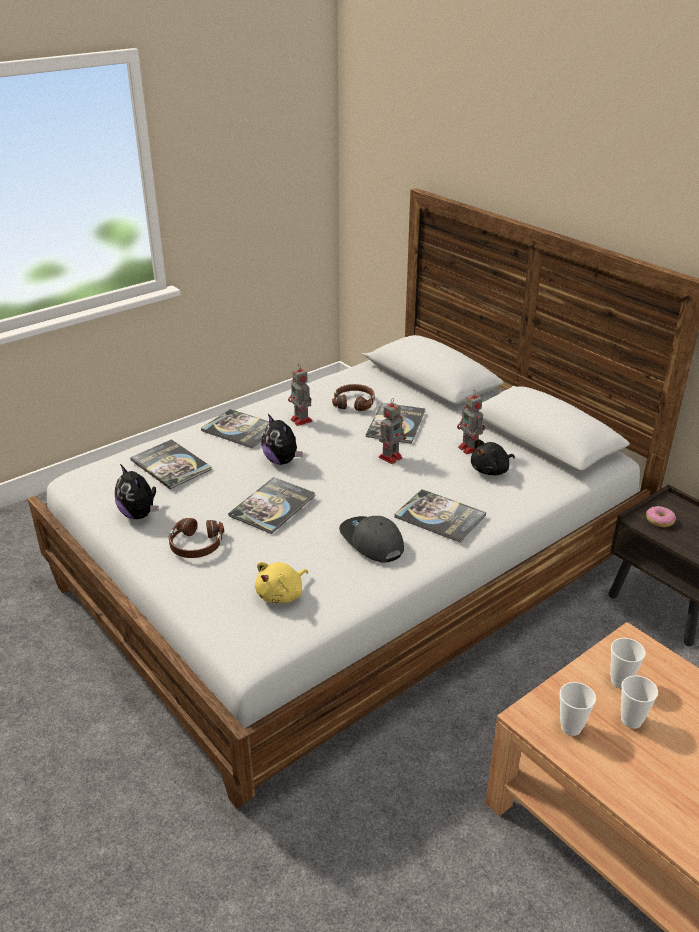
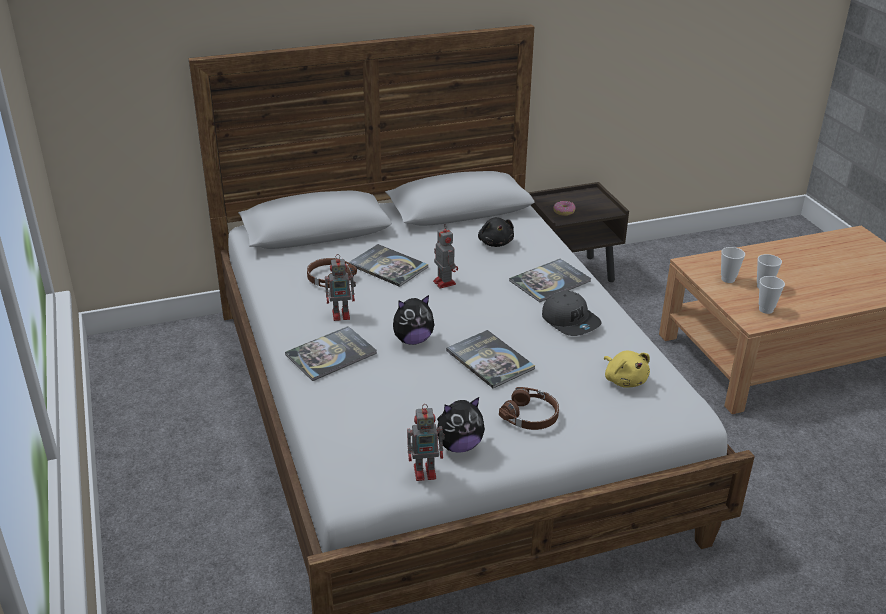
camera: 70 degrees left, 0 degrees up
book [130,439,212,489] -> none
grey cap [339,516,404,563] -> grey cap turned 105 degrees counterclockwise [542,291,602,336]
toy robot [457,390,485,454] -> toy robot moved to [407,404,445,481]

